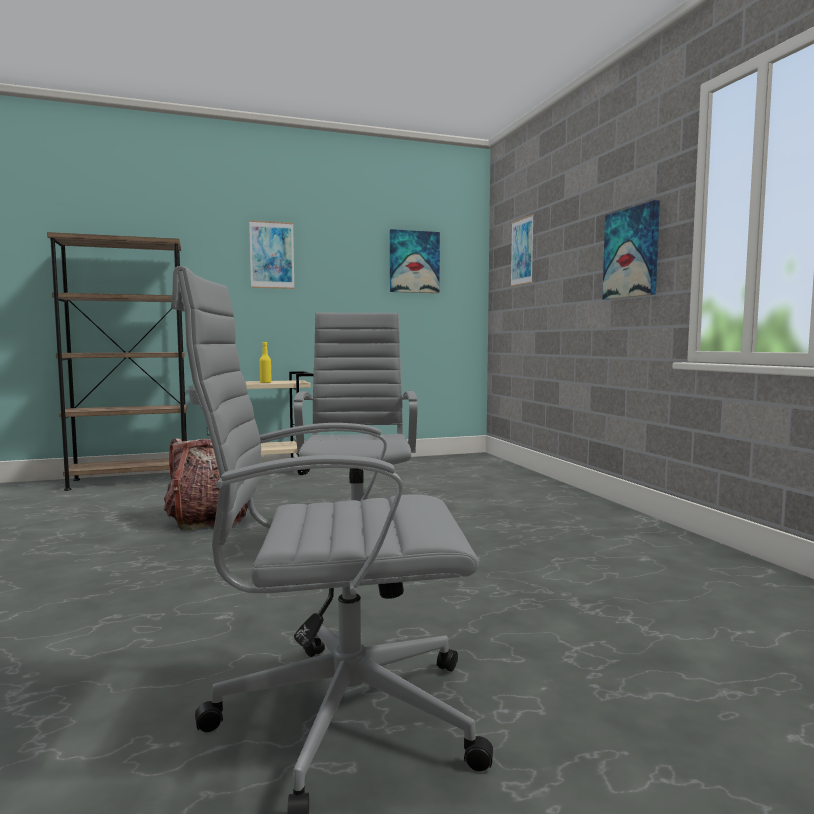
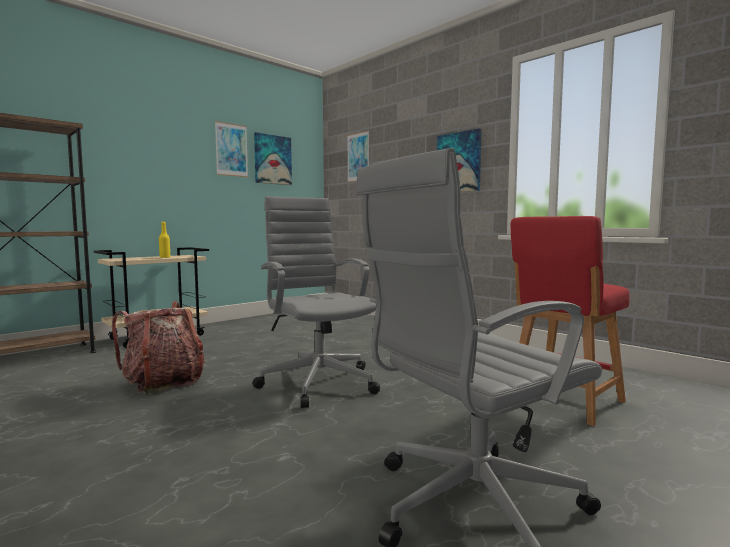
camera: 25 degrees left, 0 degrees up
picture [249,220,295,289] -> picture moved to [215,121,248,177]
none -> red stool [510,216,630,426]

